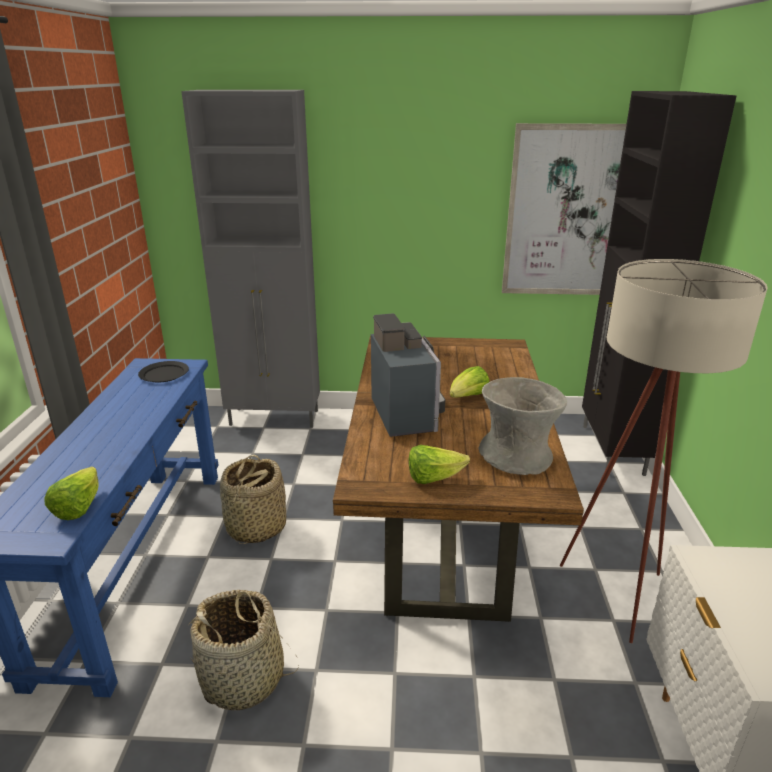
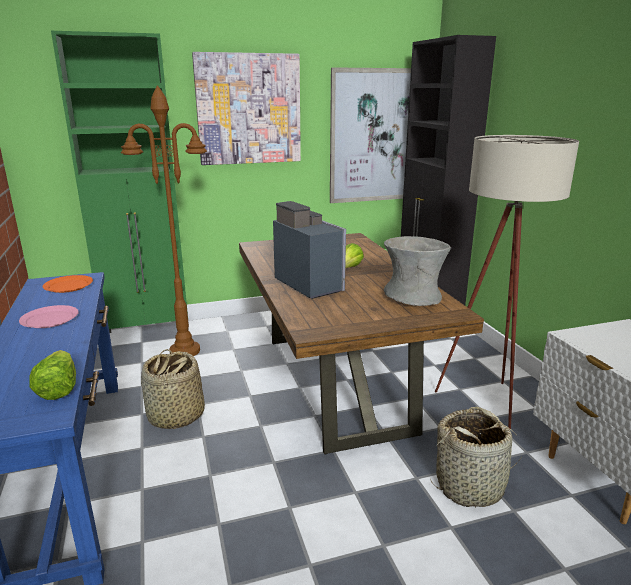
camera: 20 degrees left, 5 degrees down
black plate [138,361,189,382] -> orange plate [43,275,93,293]
grey cabinet [181,90,320,428] -> green cabinet [51,31,188,333]
basket [188,590,299,710] -> basket moved to [430,407,522,507]
lettuce [408,445,470,484] -> none
none -> pink plate [19,305,79,328]
none -> brown floor lamp [121,85,207,356]
none -> picture [192,52,301,165]

